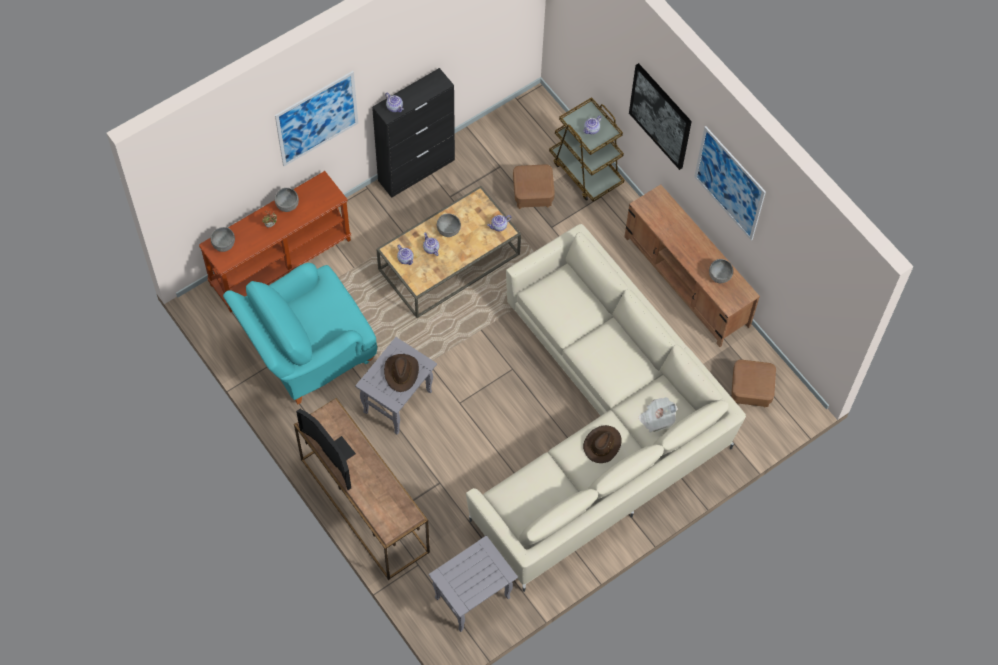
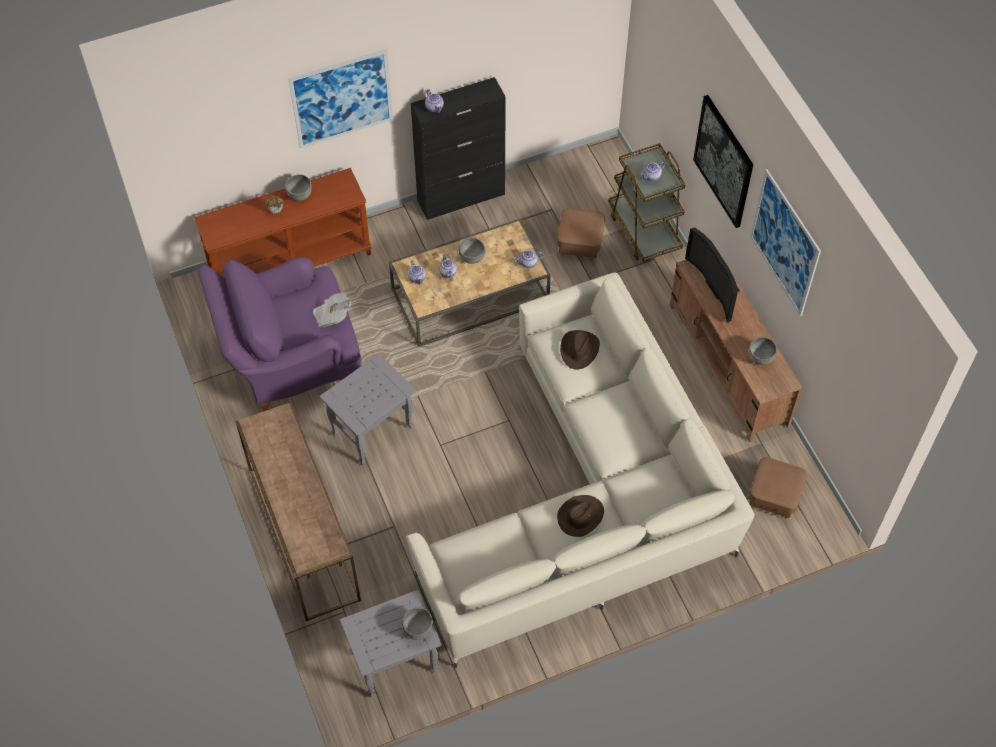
camera: 15 degrees right, 5 degrees down
grey bowl [211,227,235,252] -> grey bowl moved to [402,608,433,640]
turquoise armchair [223,263,377,404] -> purple armchair [198,257,362,411]
television [296,409,356,490] -> television moved to [685,227,740,323]
brown hat [384,354,419,392] -> brown hat moved to [560,330,600,369]
newspaper [638,397,678,433] -> newspaper moved to [313,293,351,327]

